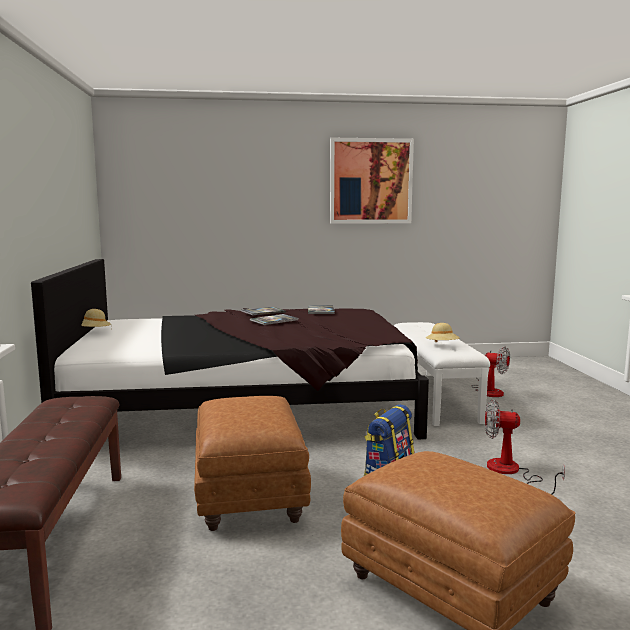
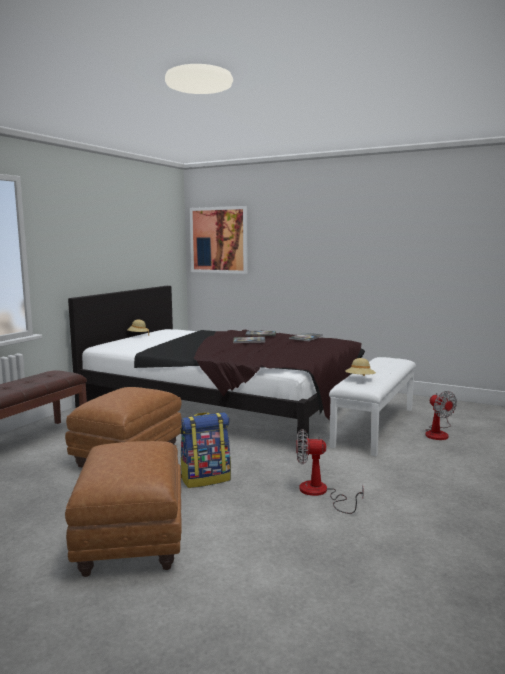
camera: 35 degrees right, 0 degrees up
picture [330,138,414,224] -> picture moved to [190,206,248,274]
fan [485,400,565,495] -> fan turned 45 degrees counterclockwise [296,429,364,514]

